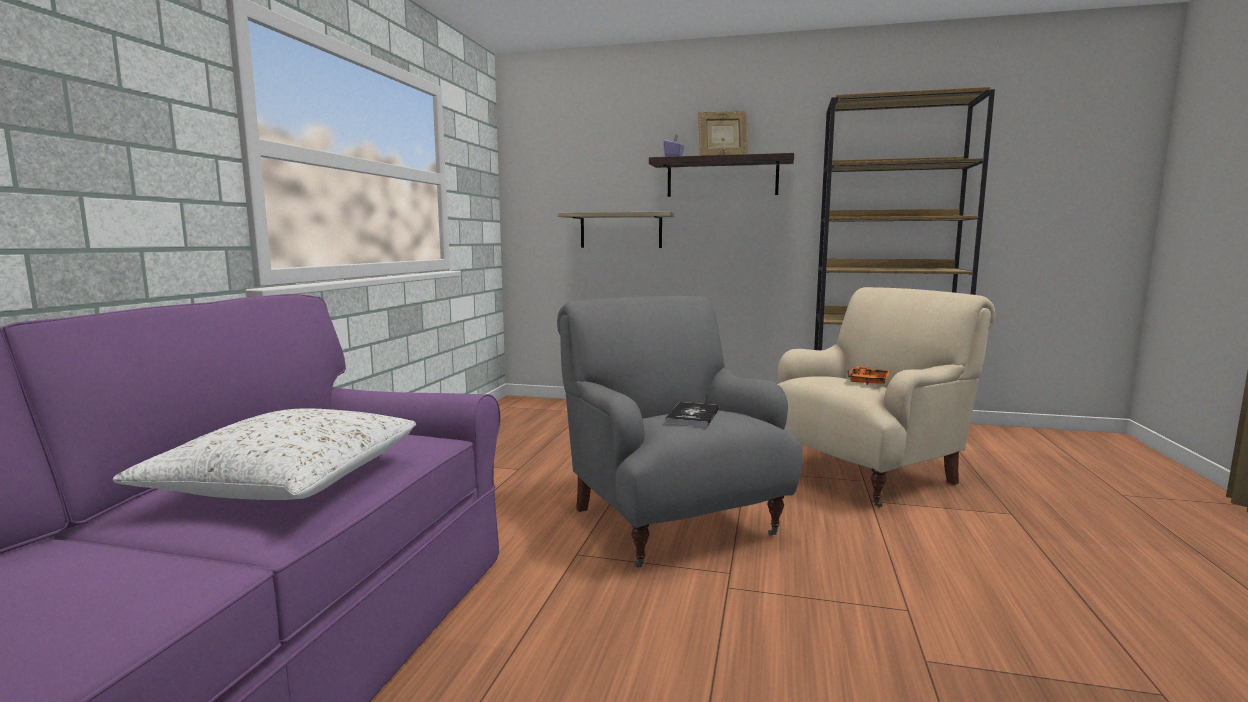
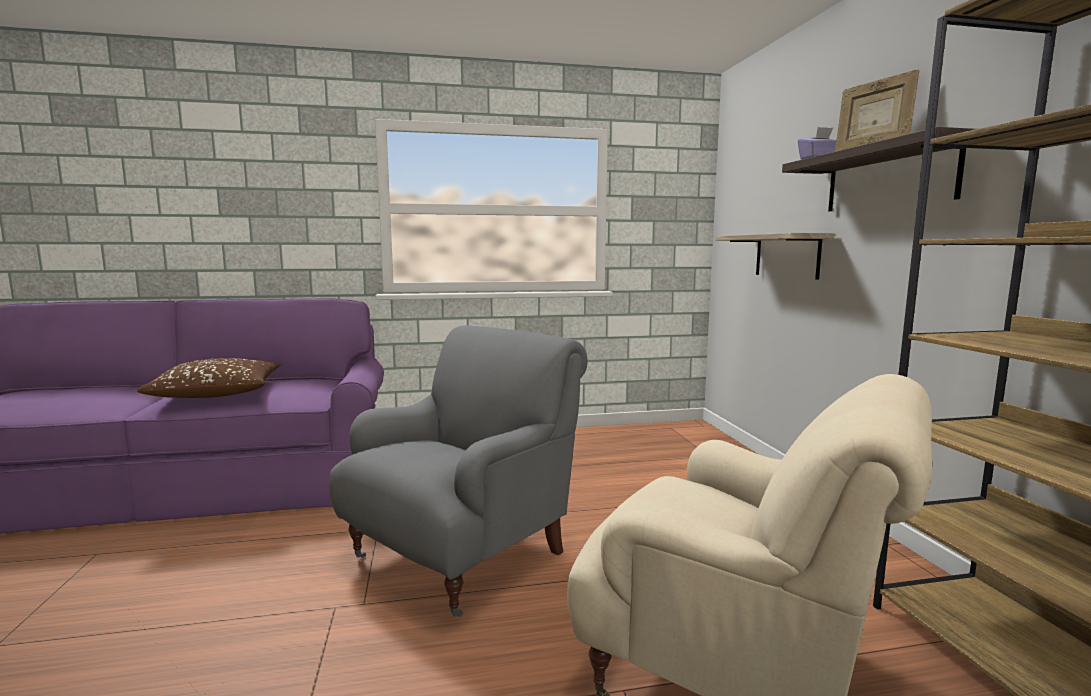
camera: 65 degrees right, 0 degrees up
white pillow [113,408,416,500] -> brown pillow [137,358,281,398]
book [665,402,719,427] -> none
orange tray [847,366,891,385] -> none

